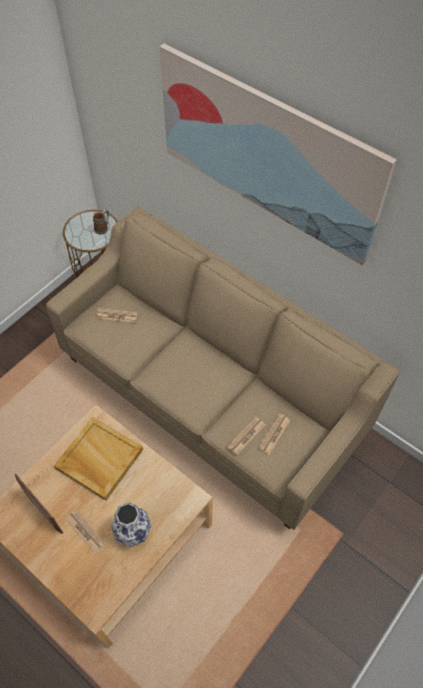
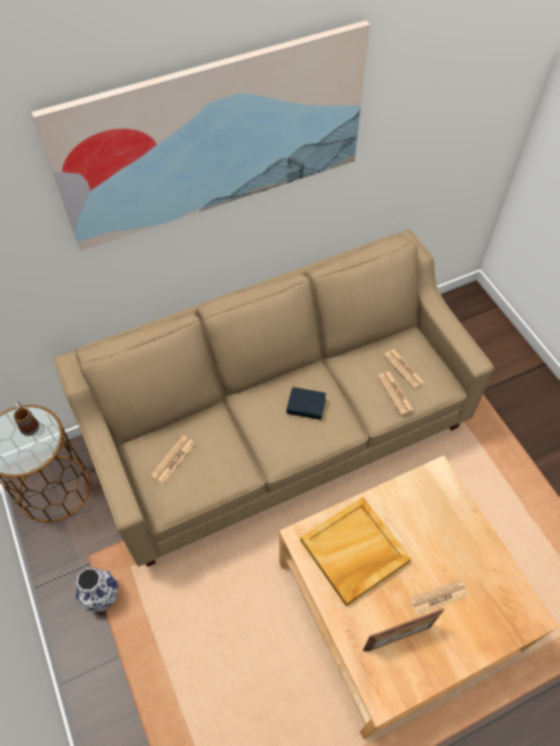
camera: 65 degrees left, 0 degrees up
vase [111,502,152,547] -> vase moved to [75,567,118,612]
none -> book [286,387,326,420]

